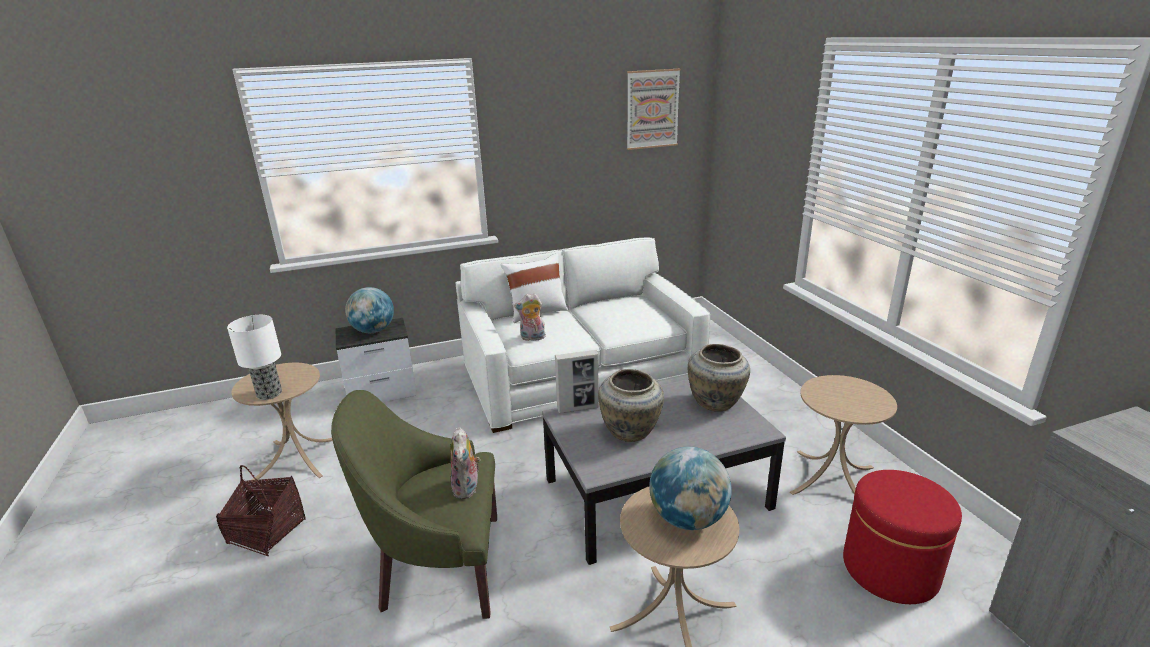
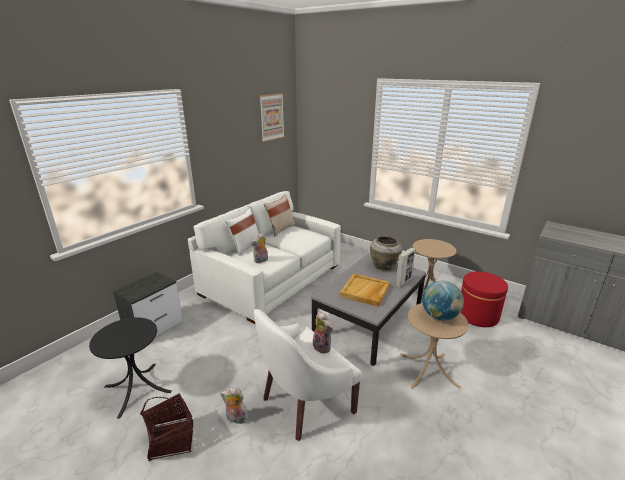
camera: 35 degrees left, 0 degrees up
table lamp [227,315,282,400] -> none
beige side table [231,363,333,480] -> black side table [89,317,172,419]
green armchair [331,390,497,619] -> white armchair [254,309,362,441]
globe [345,287,394,333] -> none
picture frame [555,350,599,413] -> picture frame moved to [396,248,415,287]
beige vase [598,369,664,442] -> beige tray [340,274,390,307]
none -> plush toy [220,387,248,424]
none -> beige pillow [264,194,295,237]

